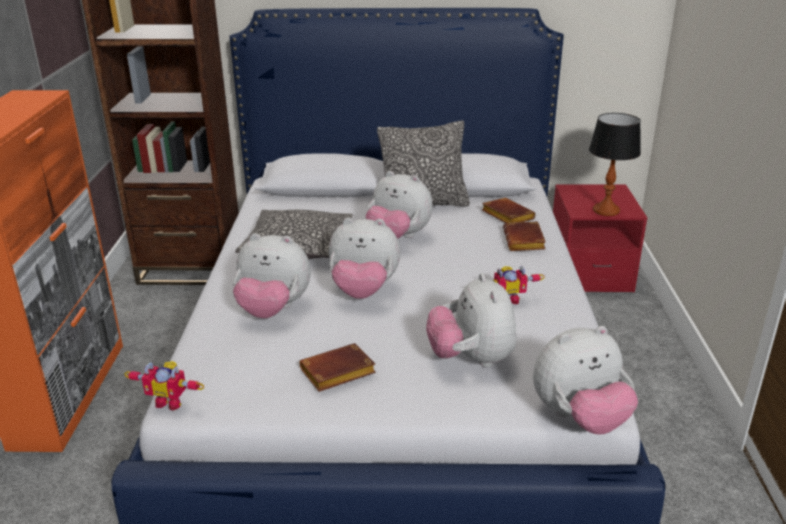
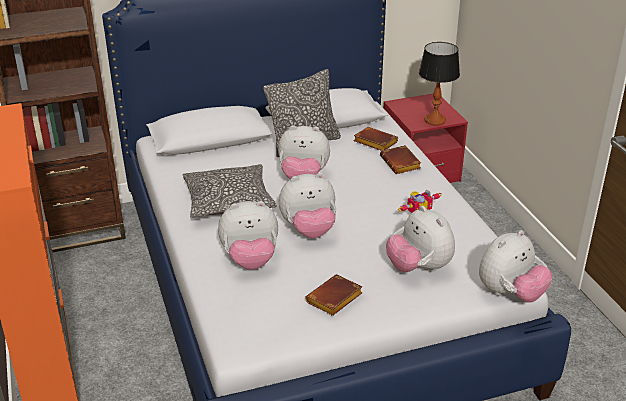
camera: 20 degrees left, 5 degrees up
toy robot [124,361,205,410] -> none

